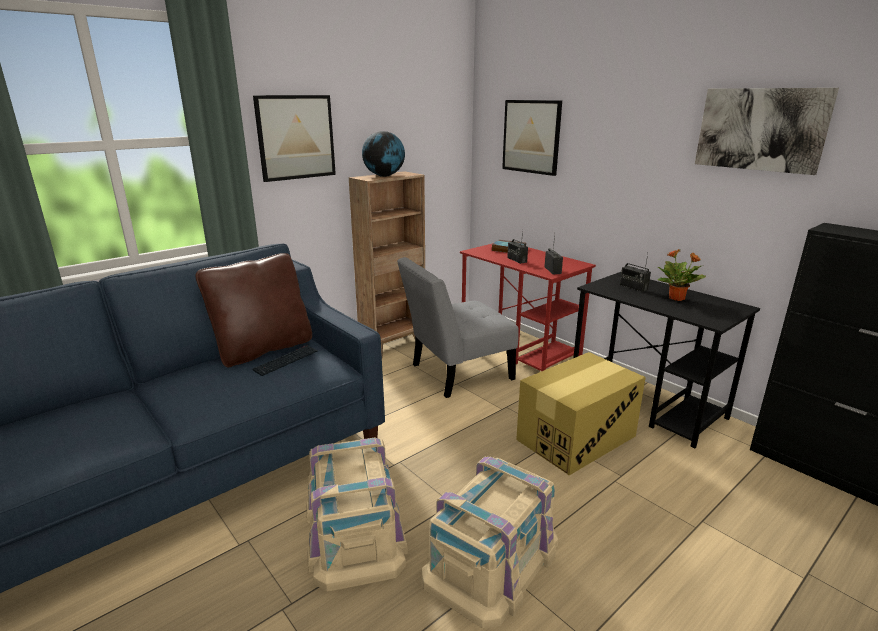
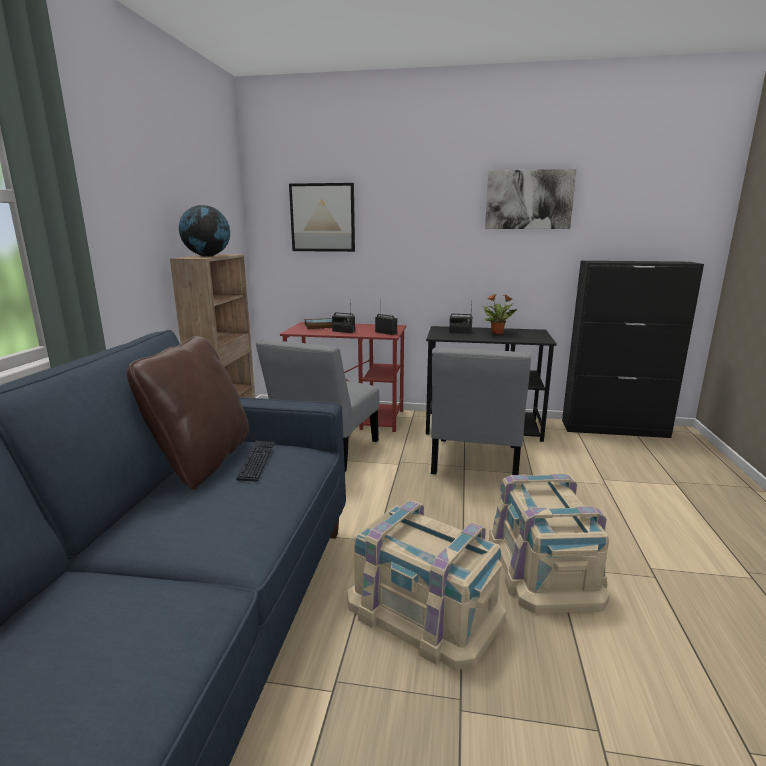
camera: 40 degrees left, 5 degrees down
picture [253,95,336,182] -> none
cardboard box [516,352,646,475] -> grey chair [431,348,532,475]

